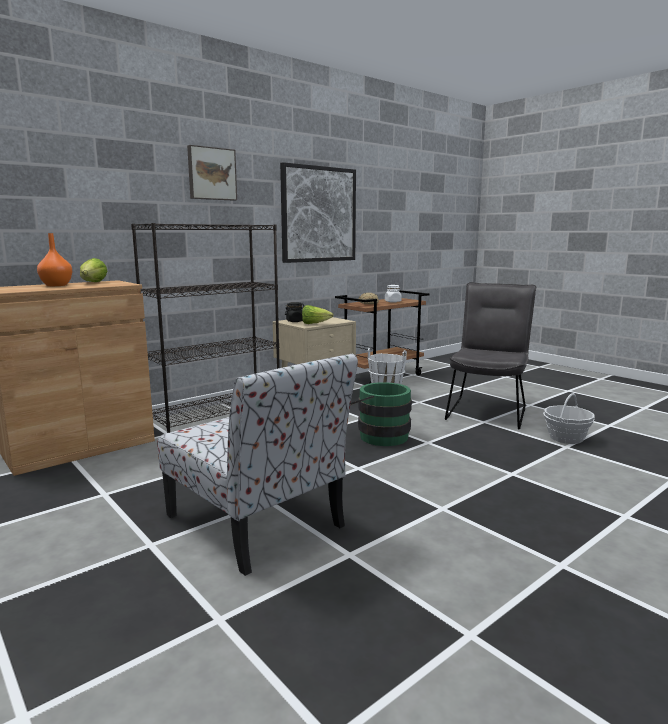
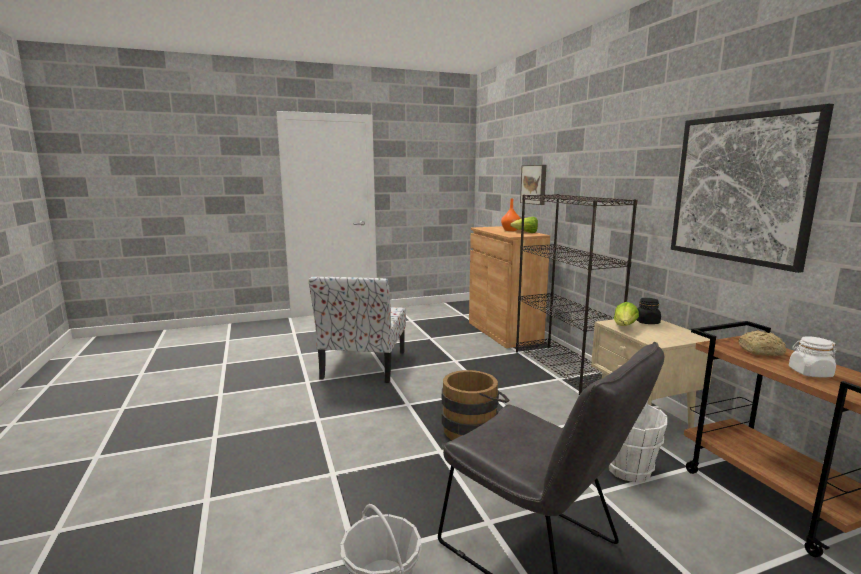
camera: 110 degrees right, 0 degrees up
chair [157,354,358,576] -> chair turned 60 degrees counterclockwise [309,276,406,383]
picture [187,145,237,201] -> picture moved to [520,165,546,205]
green bucket [350,382,412,446] -> brown bucket [441,370,509,440]

